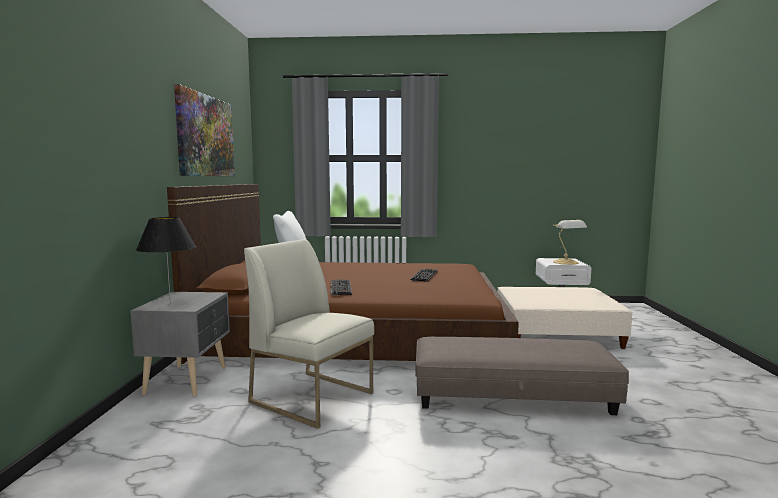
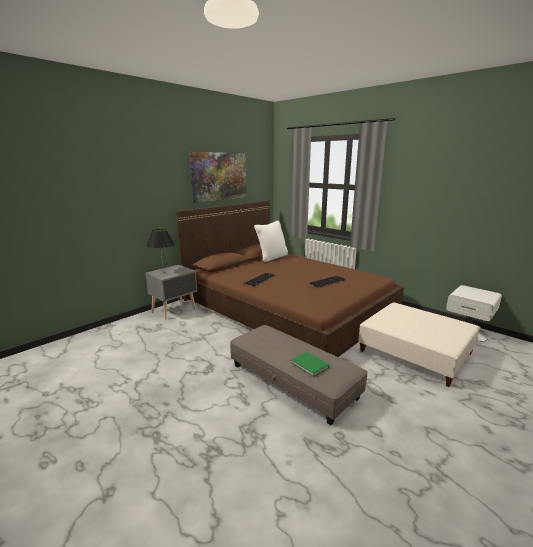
camera: 40 degrees right, 10 degrees up
white chair [244,239,374,429] -> none
table lamp [553,220,587,265] -> none
none -> green book [291,352,329,377]

